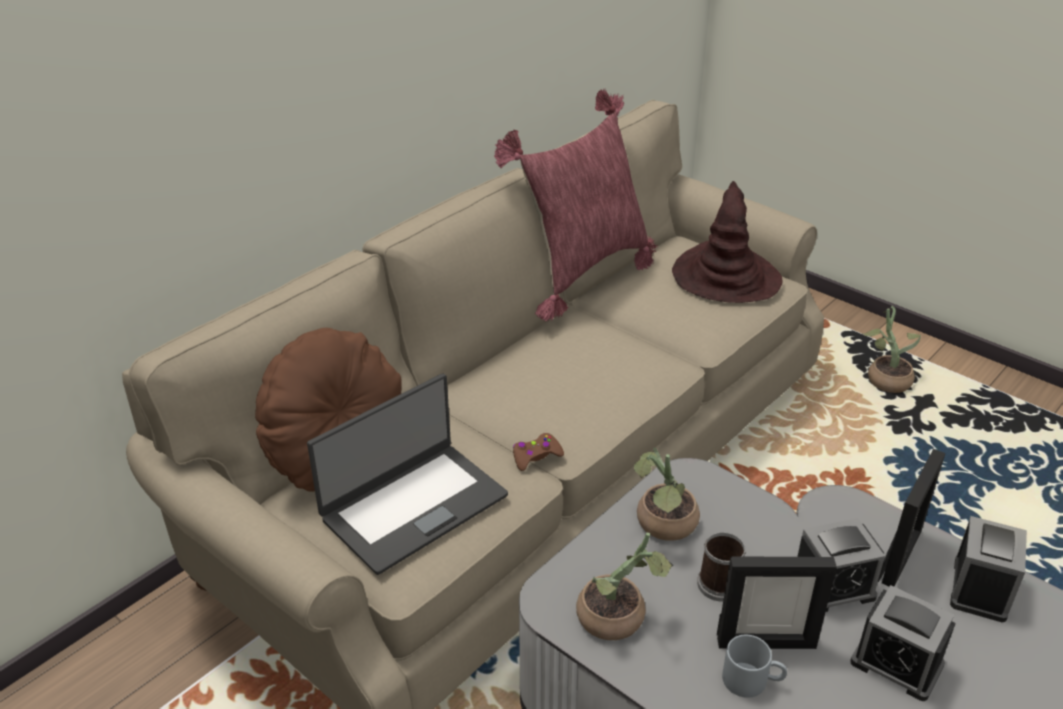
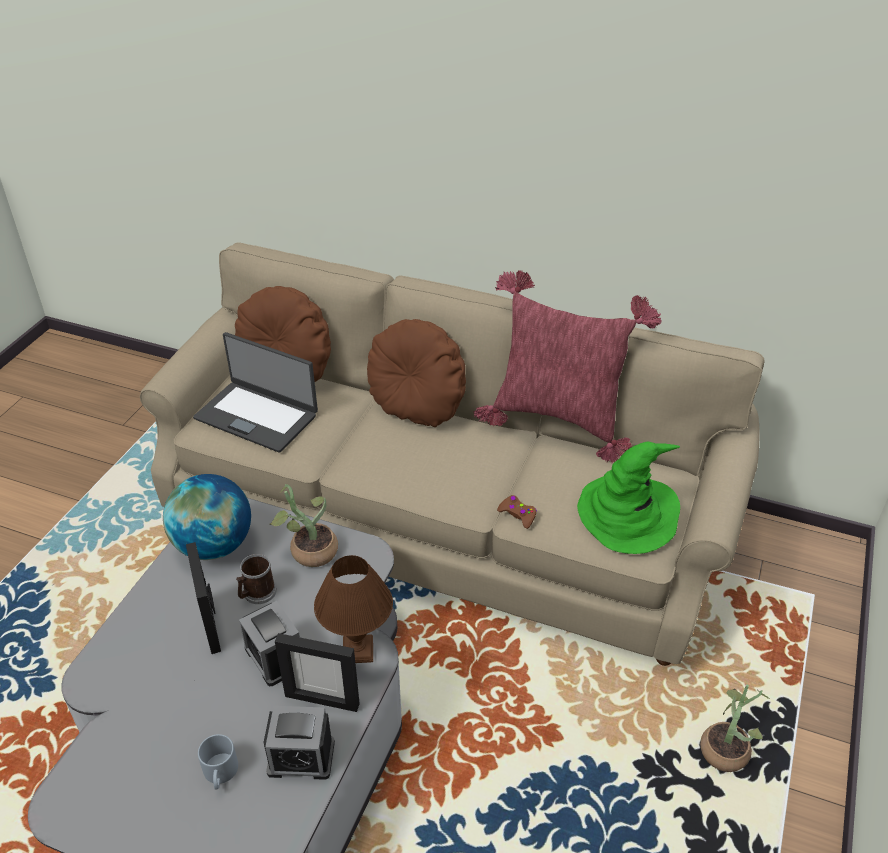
camera: 70 degrees right, 5 degrees up
brown game controller [513,433,564,471] -> brown game controller moved to [497,495,537,529]
potted plant [576,532,673,640] -> globe [163,474,251,560]
brown hat [672,181,783,303] -> green hat [577,442,680,554]
grey mug [722,635,787,698] -> grey mug moved to [198,734,238,790]
alarm clock [850,585,956,701] -> none
none -> brown table lamp [314,555,393,663]
none -> brown pillow [367,319,466,427]

